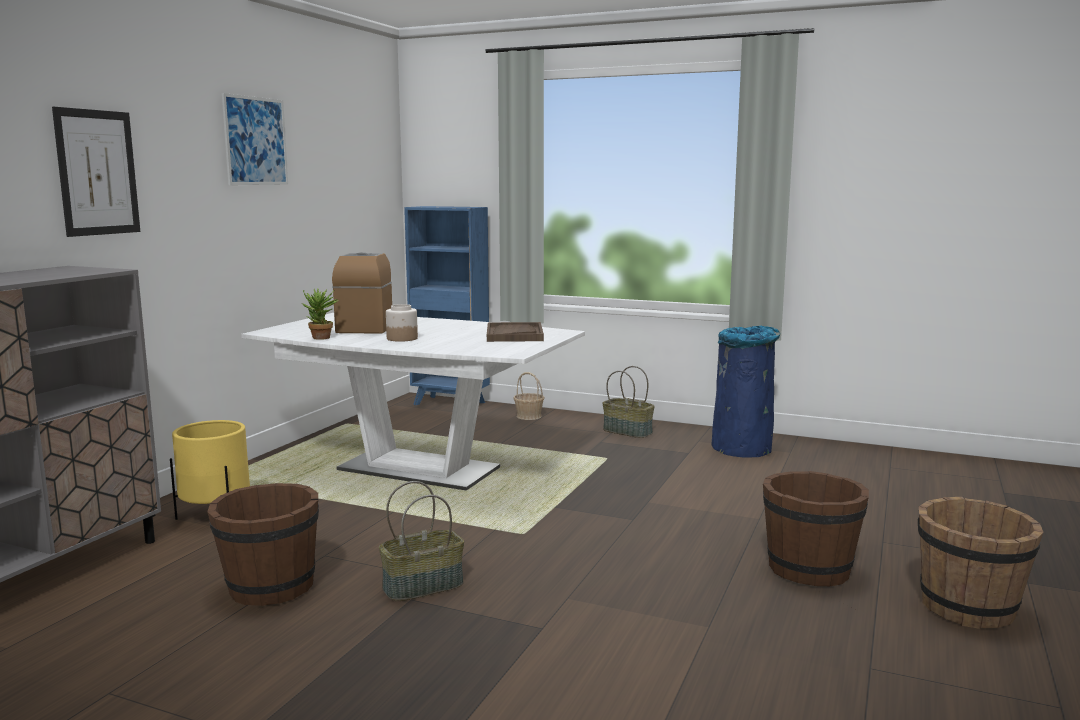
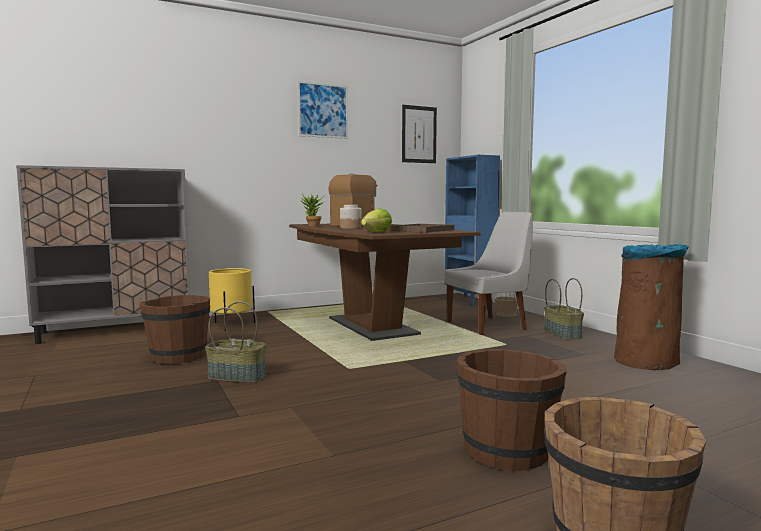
camera: 40 degrees right, 5 degrees down
picture [52,107,140,237] -> picture moved to [402,105,437,163]
white dining table [242,313,585,491] -> brown dining table [289,224,481,341]
blue trash can [711,326,780,458] -> brown trash can [614,244,689,370]
none -> lettuce [361,209,392,233]
none -> white chair [444,212,533,335]

